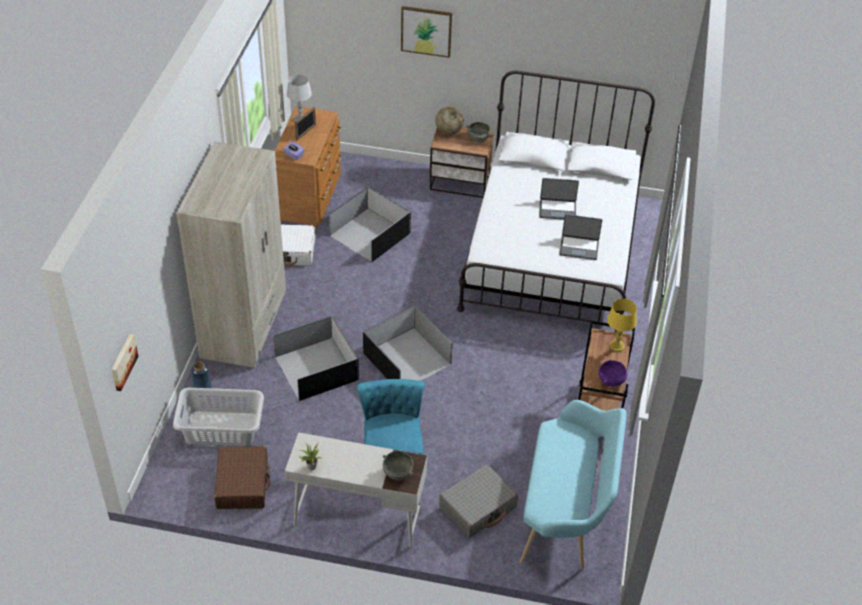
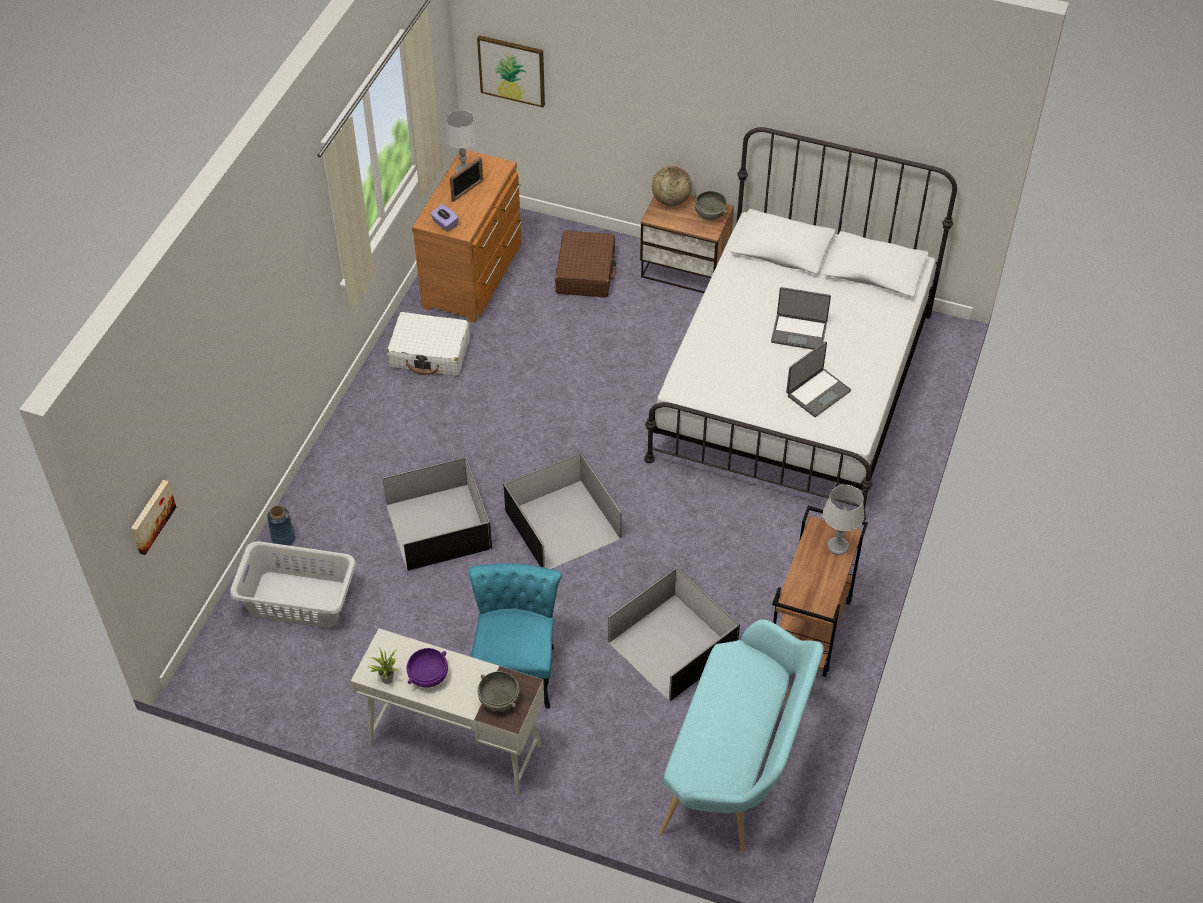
camera: 10 degrees right, 5 degrees up
beige wardrobe [176,142,286,368] -> none
brown suitcase [214,446,270,509] -> brown suitcase moved to [555,230,616,298]
black storage box [329,187,411,262] -> black storage box moved to [608,567,740,701]
picture [401,6,452,58] -> picture moved to [477,35,545,107]
grey suitcase [439,464,518,538] -> none
laptop [559,214,602,260] -> laptop turned 60 degrees counterclockwise [786,341,851,417]
purple bowl [599,360,627,387] -> purple bowl moved to [407,648,448,688]
yellow table lamp [607,299,637,352] -> grey table lamp [823,485,864,555]

